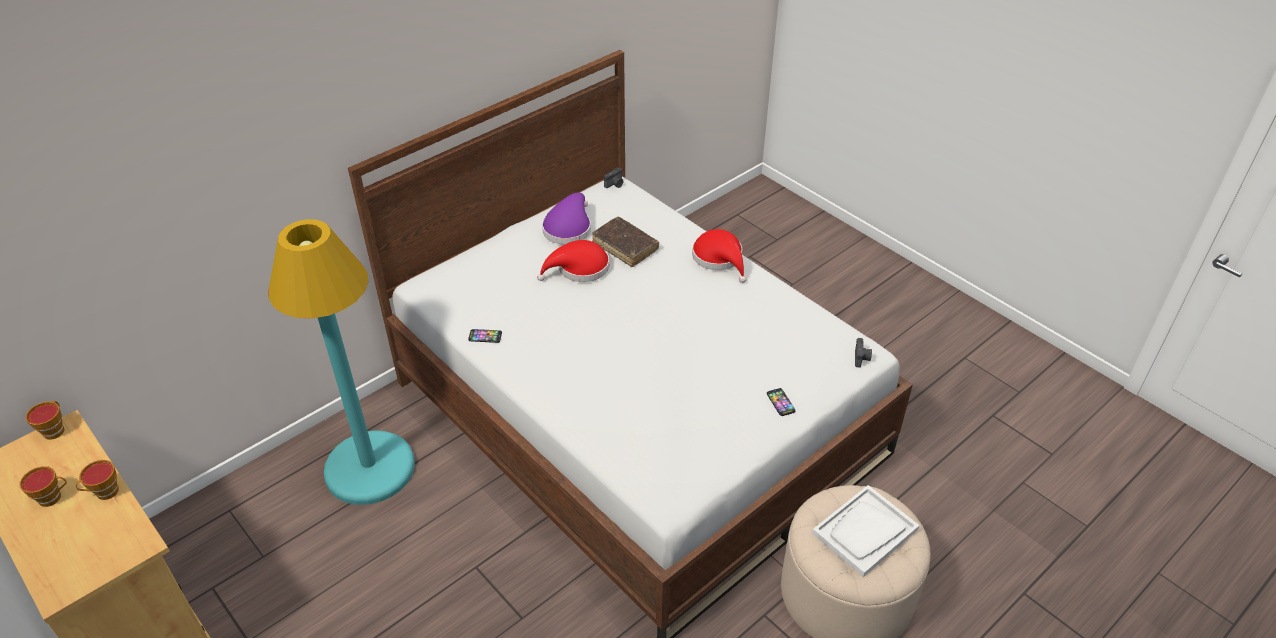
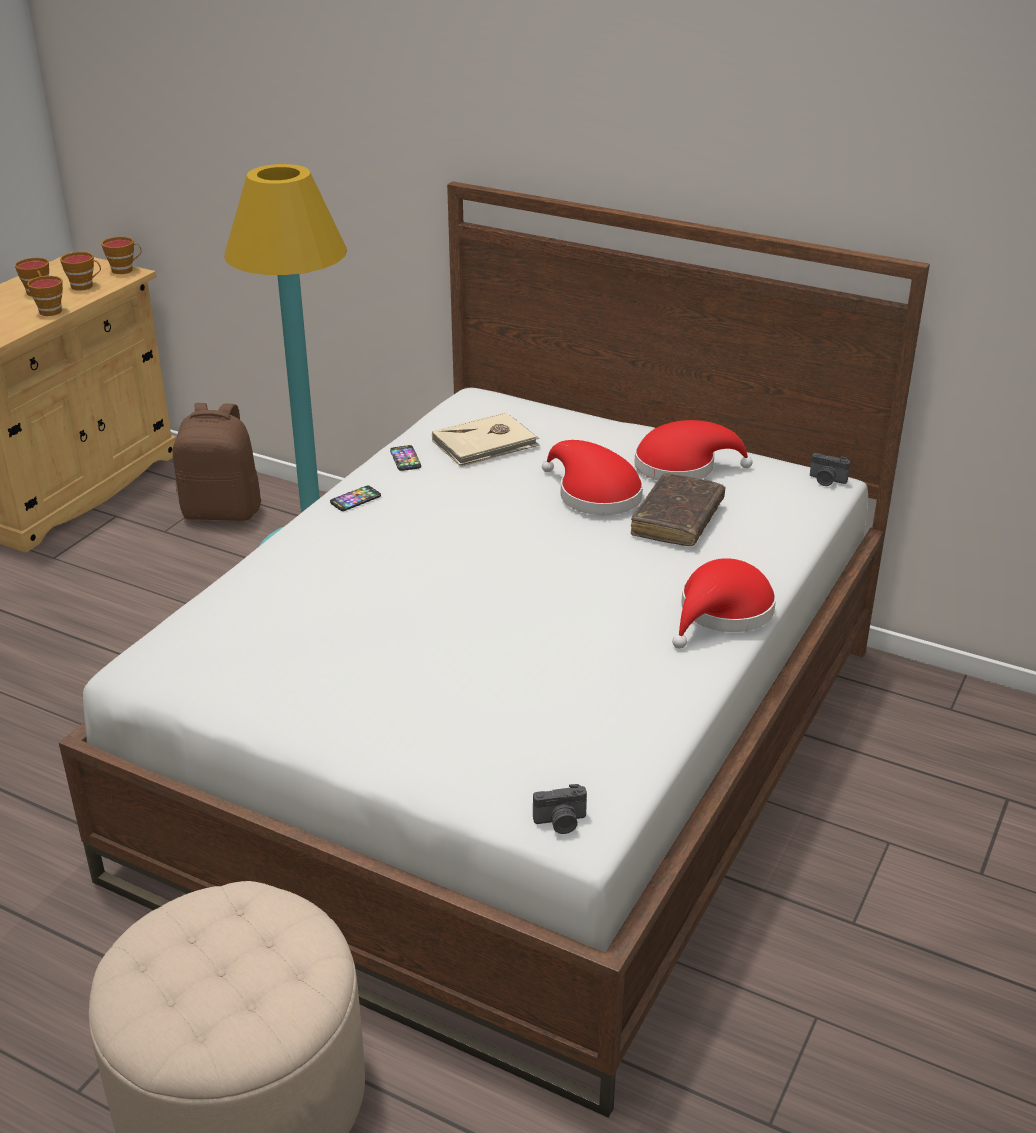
camera: 70 degrees right, 10 degrees down
purple hat [542,193,591,245] -> red hat [634,420,753,480]
phone [767,388,796,416] -> phone moved to [330,486,381,511]
white tray [812,485,919,577] -> none
none -> cup [60,252,101,291]
none -> brown backpack [173,403,261,521]
none -> beige book [432,412,540,467]

